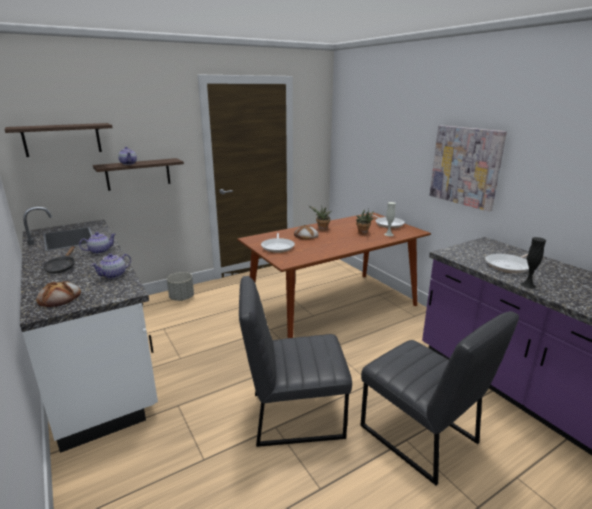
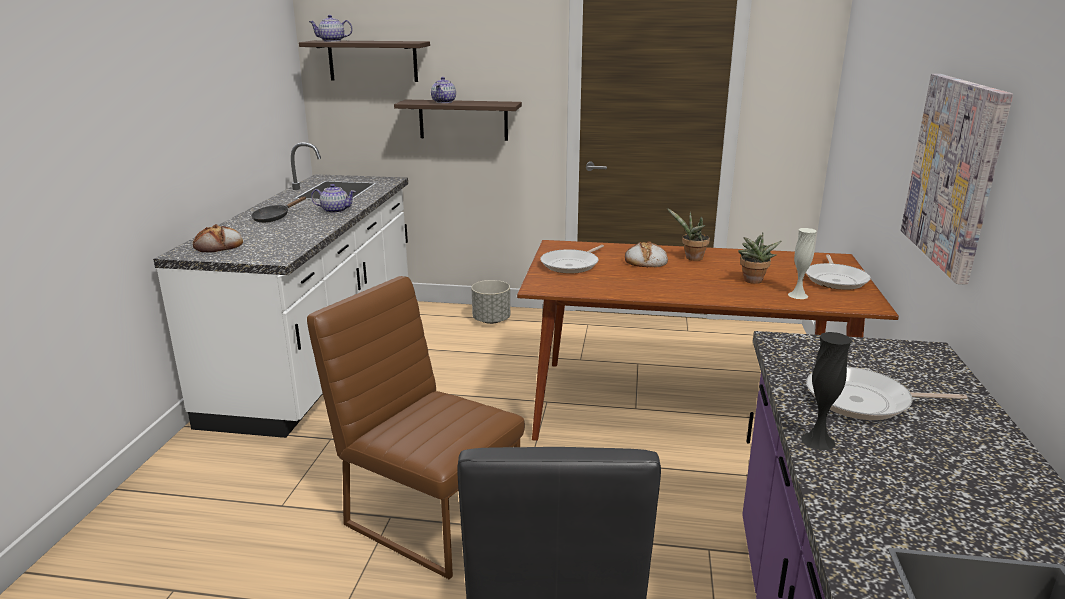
camera: 40 degrees right, 0 degrees up
teapot [91,253,131,279] -> teapot moved to [309,15,353,42]
grey chair [239,276,352,447] -> brown chair [307,276,525,580]

